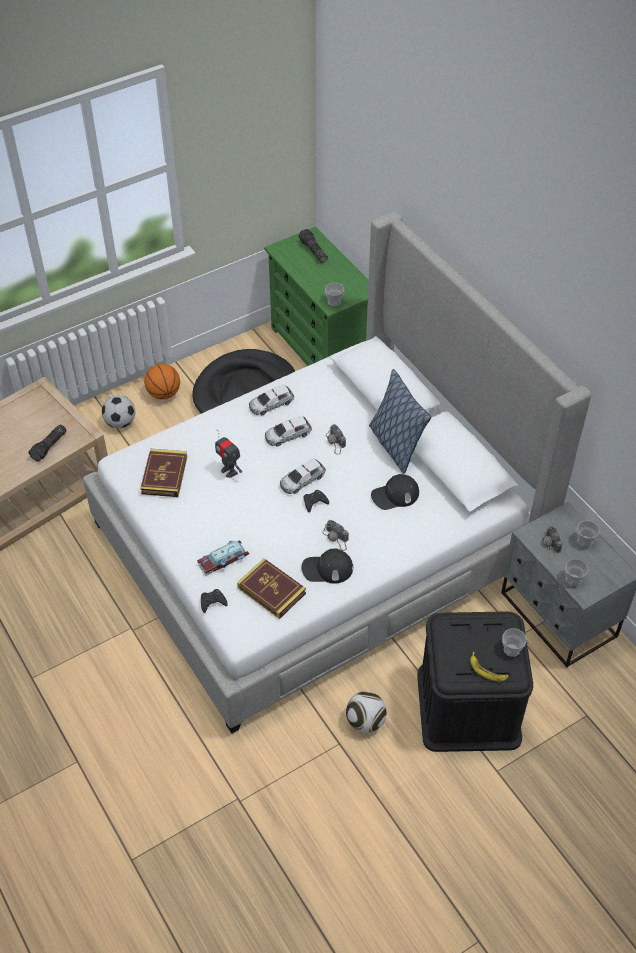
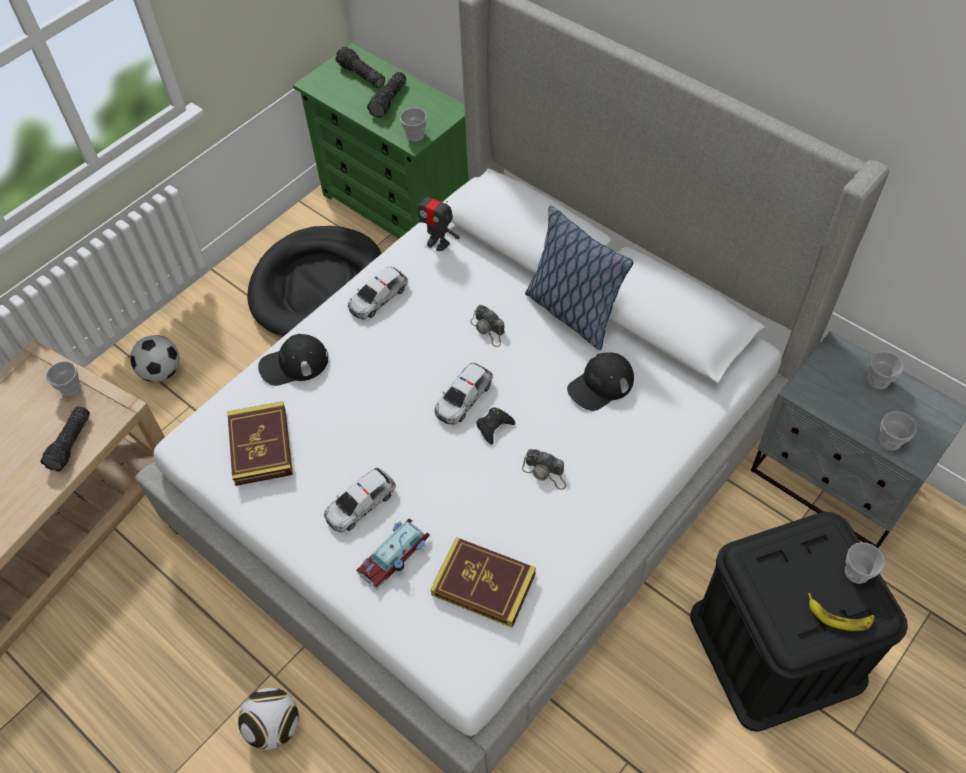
camera: 15 degrees left, 5 degrees up
basketball [144,364,180,400] -> none
black game controller [201,589,228,613] -> none
toy robot [215,430,242,478] -> toy robot moved to [415,188,460,251]
toy car [265,416,312,446] -> toy car moved to [324,468,396,532]
black cap [302,549,353,584] -> black cap moved to [258,334,328,386]
football [346,691,387,733] -> football moved to [238,687,299,750]
camera [541,526,562,559] -> none
none -> cup [46,361,81,397]
none -> flashlight [367,72,406,118]

